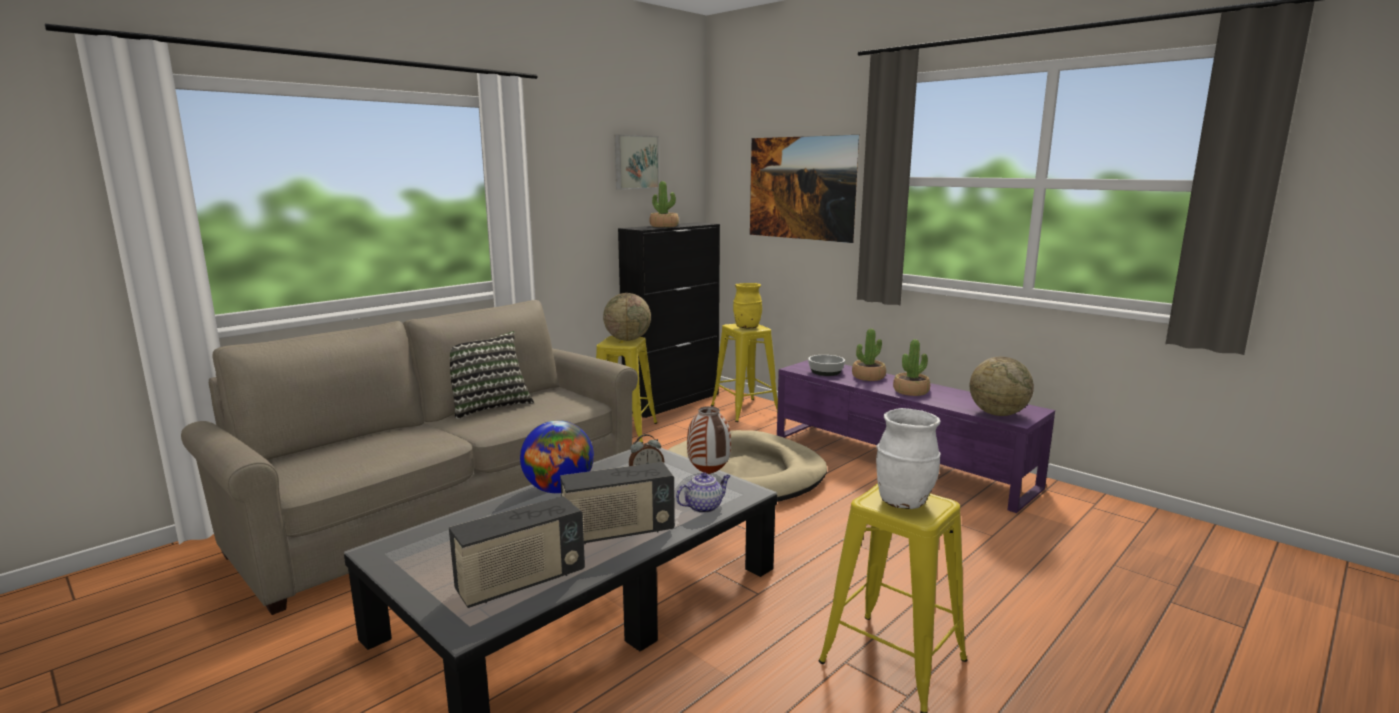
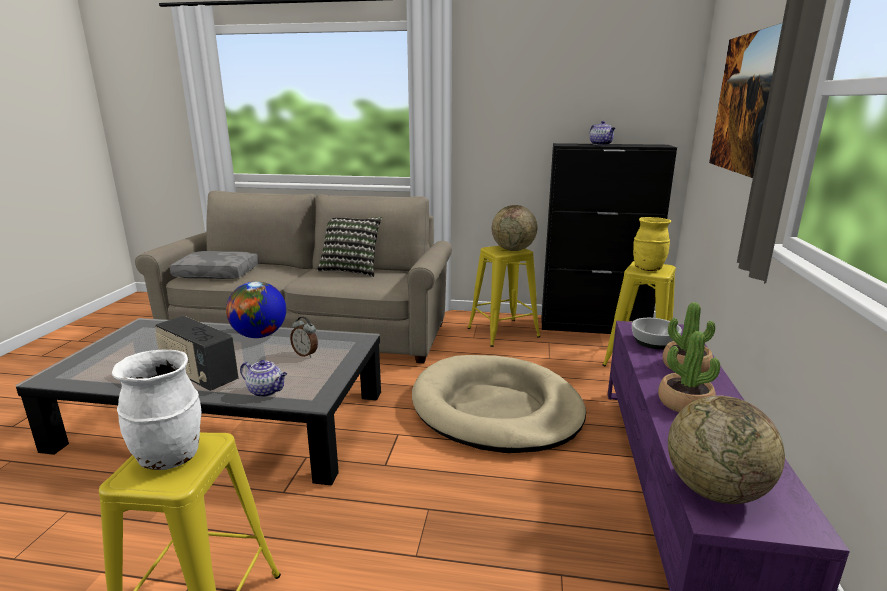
camera: 55 degrees right, 5 degrees up
radio [449,496,585,608] -> none
picture [615,135,659,190] -> none
potted plant [650,181,679,227] -> teapot [590,121,615,145]
vase [687,406,731,474] -> none
none -> grey pillow [170,251,259,279]

